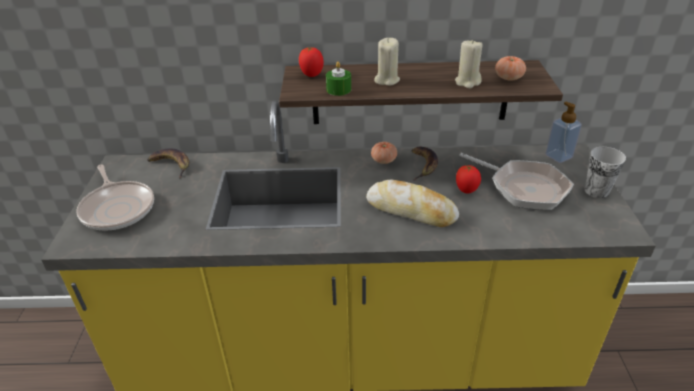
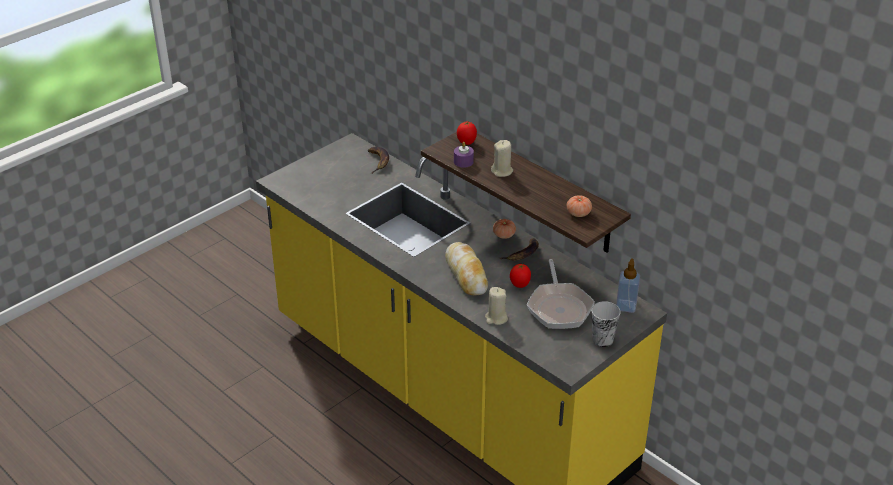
camera: 45 degrees right, 0 degrees up
frying pan [76,164,154,231] -> none
green candle [326,61,351,96] -> purple candle [454,142,474,168]
beige candle [455,39,483,89] -> beige candle moved to [485,287,508,325]

